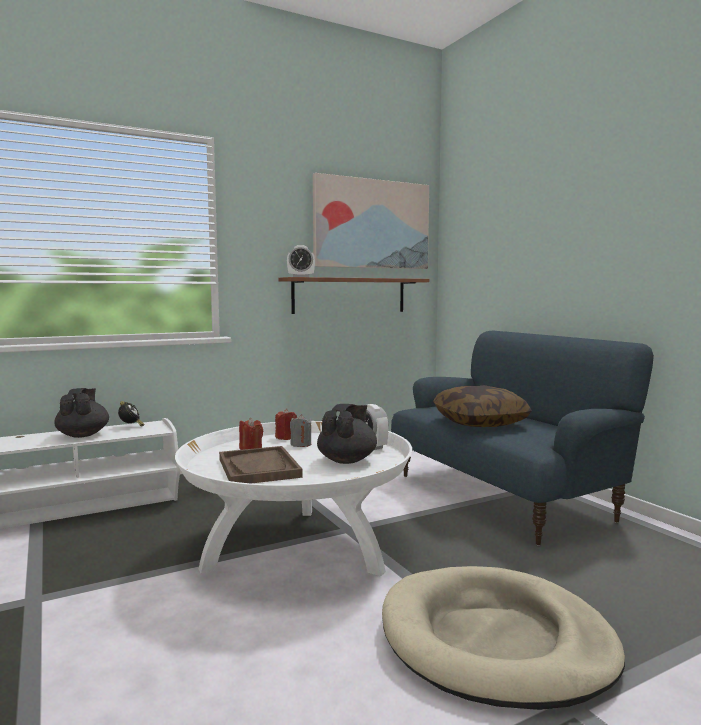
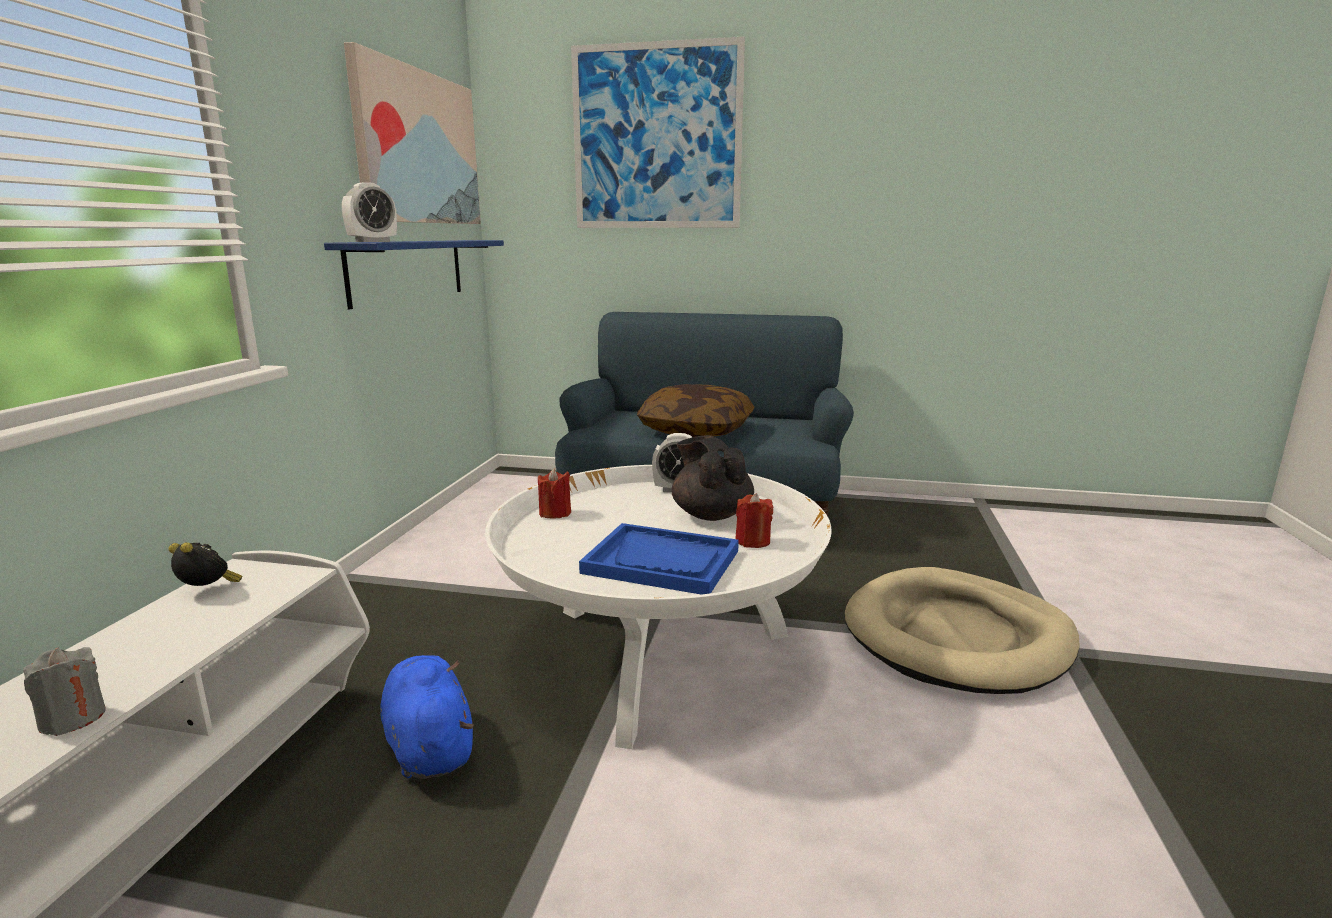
camera: 50 degrees left, 10 degrees up
black teapot [54,388,109,438] -> none
brown tray [219,446,303,483] -> blue tray [579,523,739,595]
red candle [239,418,263,450] -> red candle moved to [735,493,774,548]
brown shelf [279,277,429,314] -> blue shelf [324,240,504,309]
grey candle [290,414,312,447] -> grey candle moved to [23,647,106,736]
none -> blue plush toy [380,655,474,779]
none -> picture [571,37,745,228]

